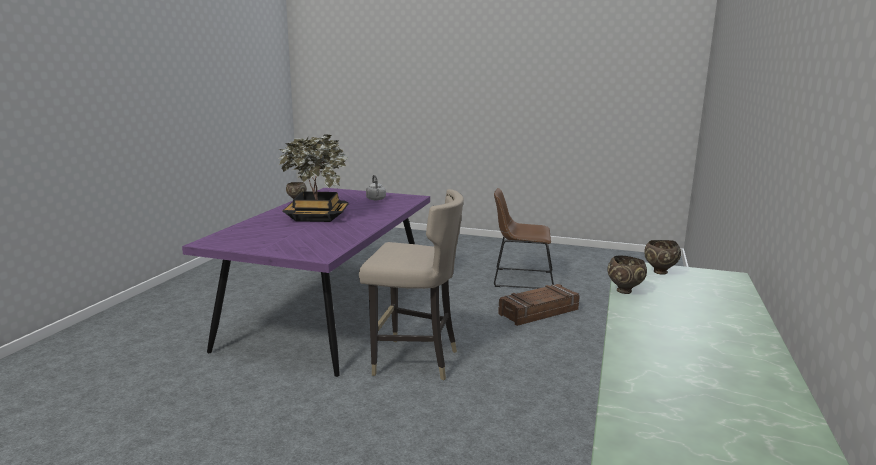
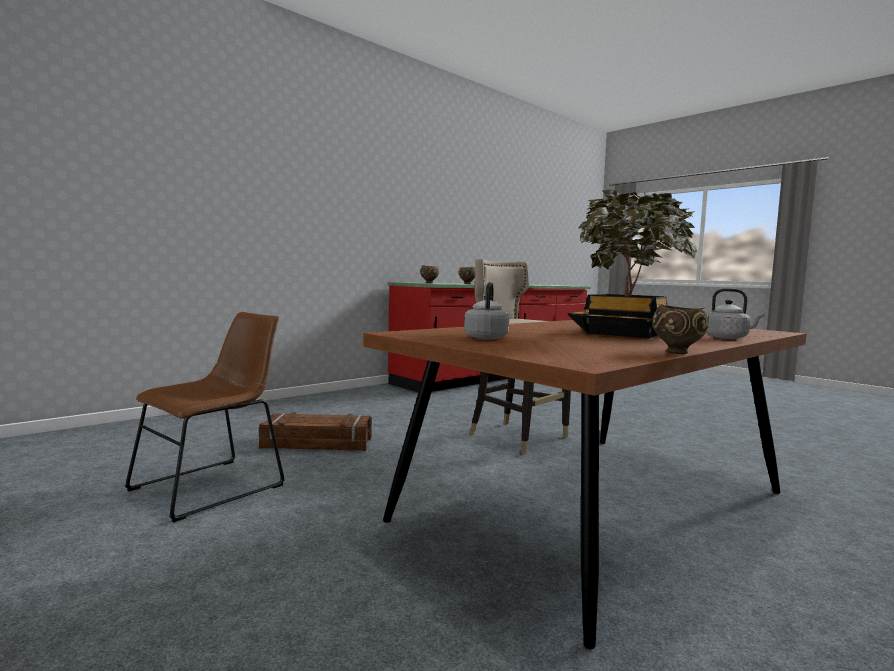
camera: 150 degrees left, 10 degrees down
purple dining table [182,188,430,377] -> brown dining table [363,320,807,649]
brown chair [493,188,554,289] -> brown chair turned 90 degrees counterclockwise [125,312,285,523]
none -> grey kettle [706,288,765,339]

